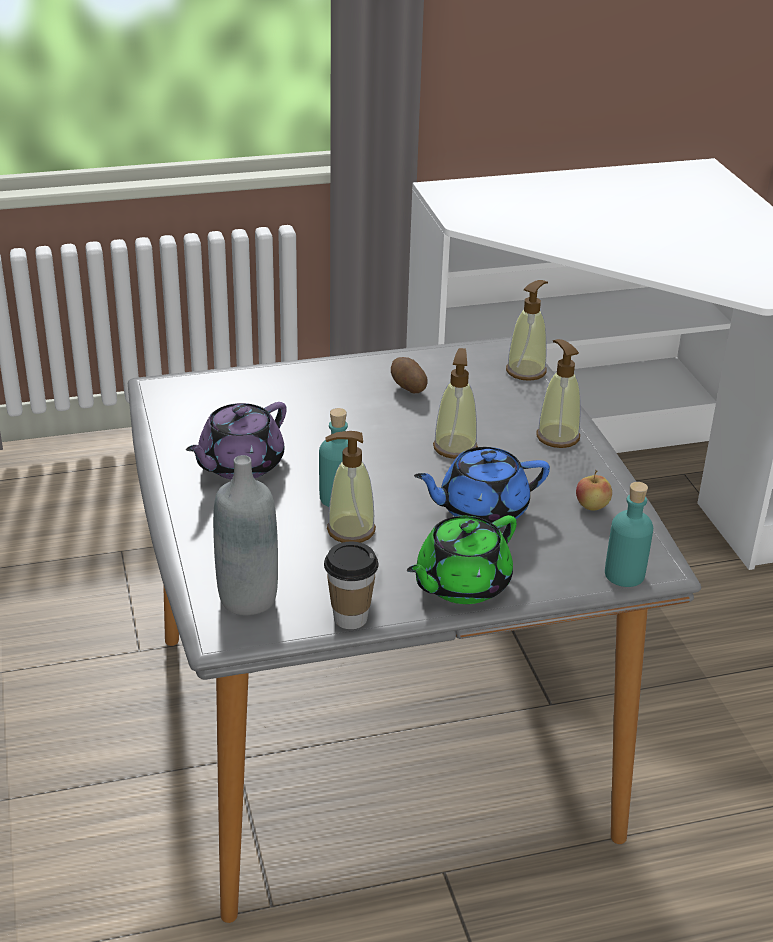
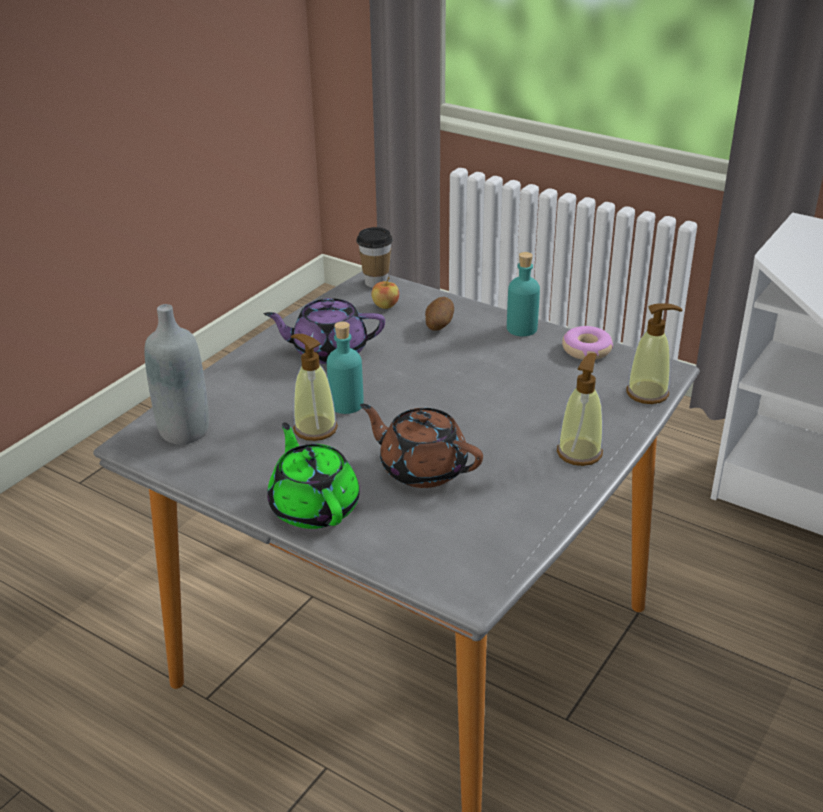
camera: 50 degrees right, 0 degrees up
cup [324,541,379,629] -> cup moved to [356,227,393,288]
potato [391,357,428,393] -> potato moved to [425,297,454,330]
green teapot [407,515,517,604] -> green teapot turned 60 degrees clockwise [267,423,360,529]
blue teapot [414,447,550,523] -> brown teapot [360,404,483,488]
soap dispenser [433,348,478,459] -> none
apple [576,470,612,510] -> apple moved to [372,277,399,309]
turquoise bottle [605,482,653,587] -> turquoise bottle moved to [507,252,540,336]
none -> donut [562,326,613,360]

